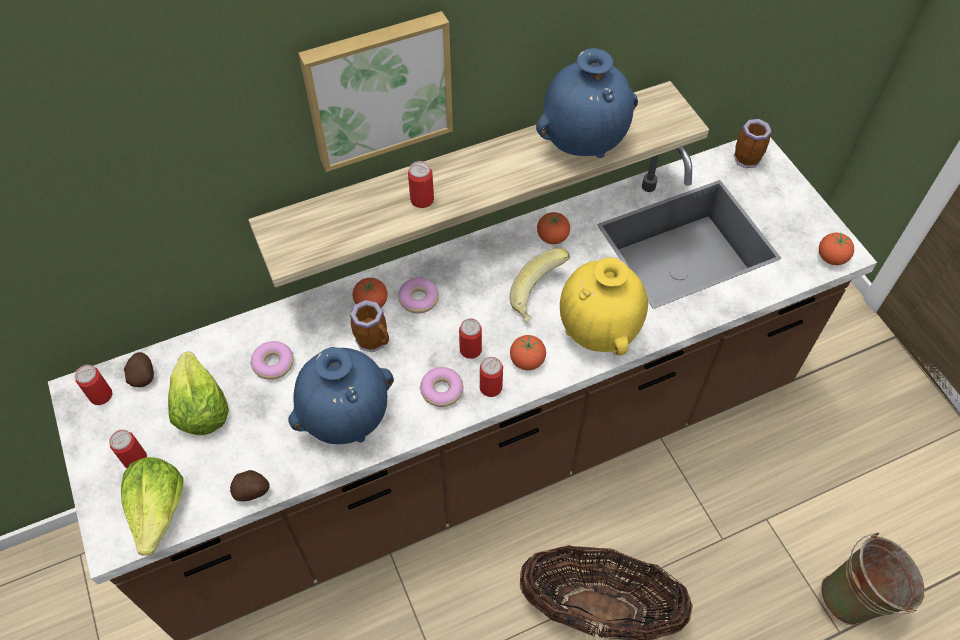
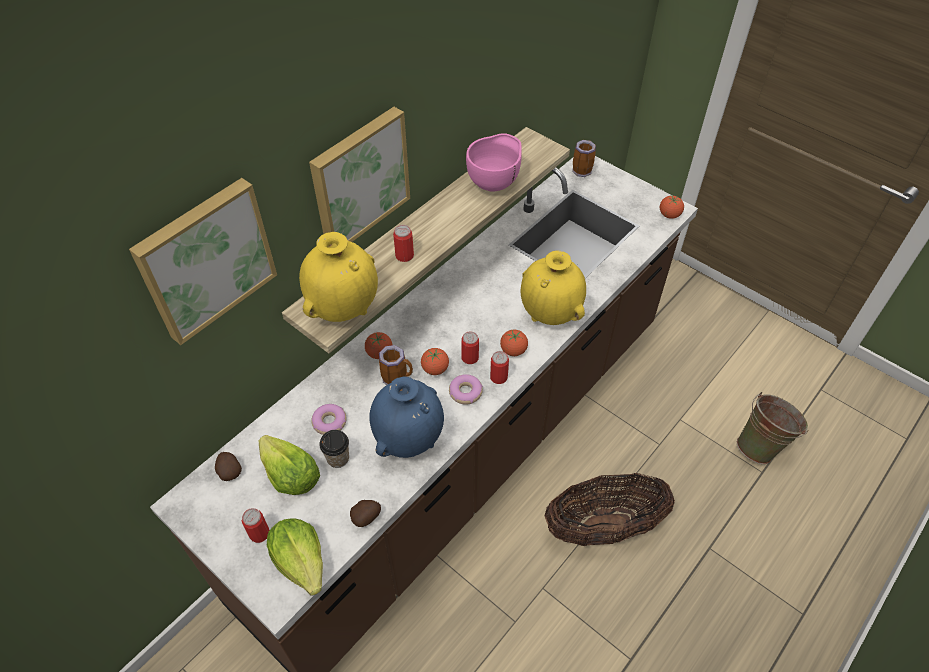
camera: 25 degrees left, 5 degrees down
can [75,365,112,405] -> none
donut [398,278,439,313] -> none
banana [510,248,570,322] -> none
blue vase [536,48,638,158] -> pink bowl [466,133,522,192]
tomato [537,212,570,244] -> tomato moved to [421,348,449,375]
none -> picture [129,178,277,345]
none -> yellow vase [299,232,378,322]
none -> cup [319,430,349,468]

